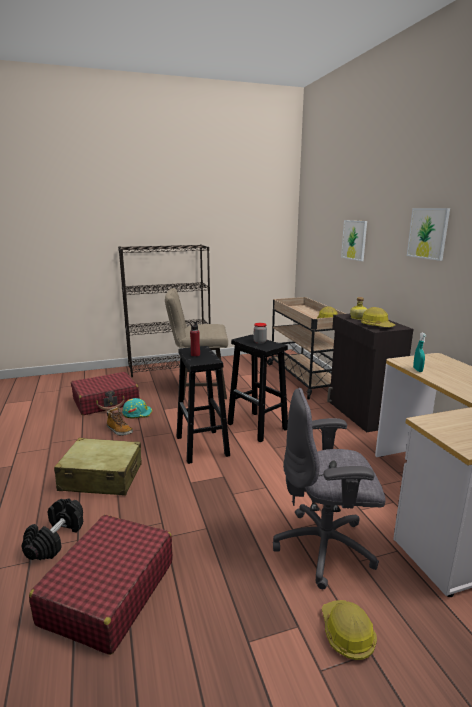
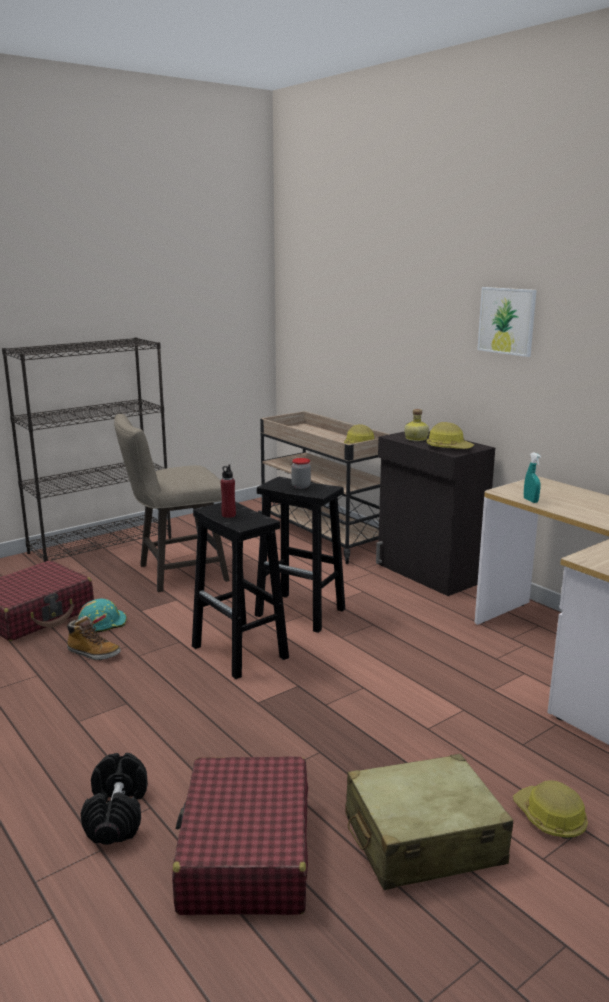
camera: 20 degrees left, 0 degrees up
beige suitcase [54,438,142,496] -> beige suitcase moved to [345,754,513,890]
grey office chair [273,388,386,589] -> none
picture [341,220,367,261] -> none

